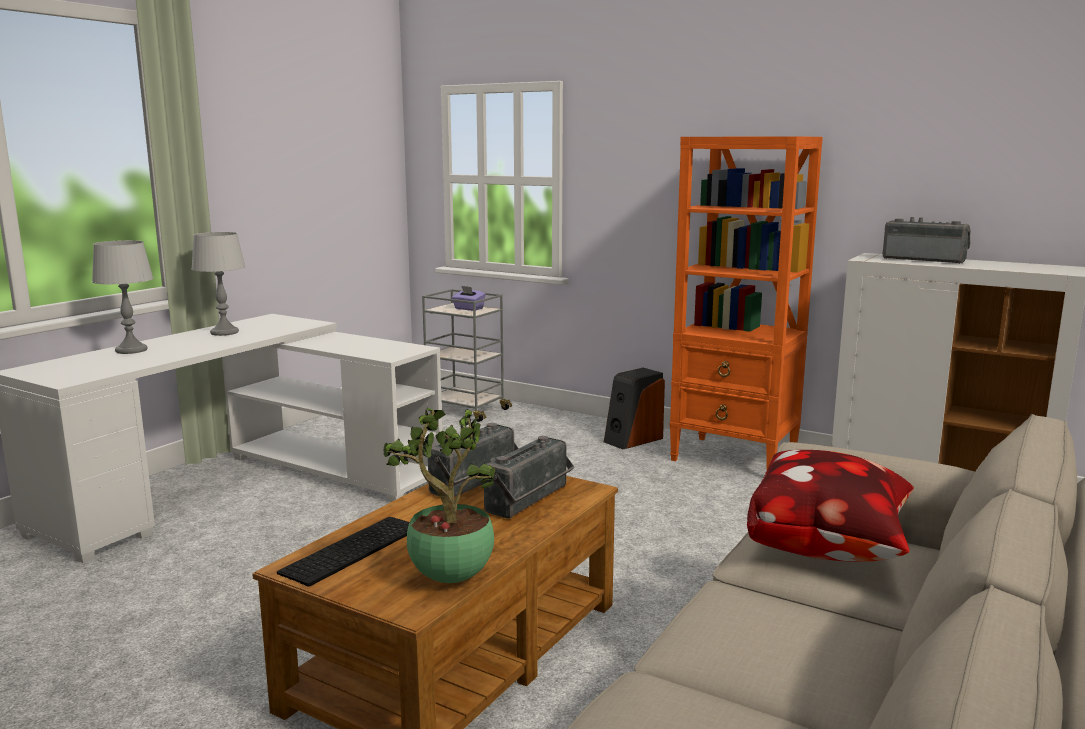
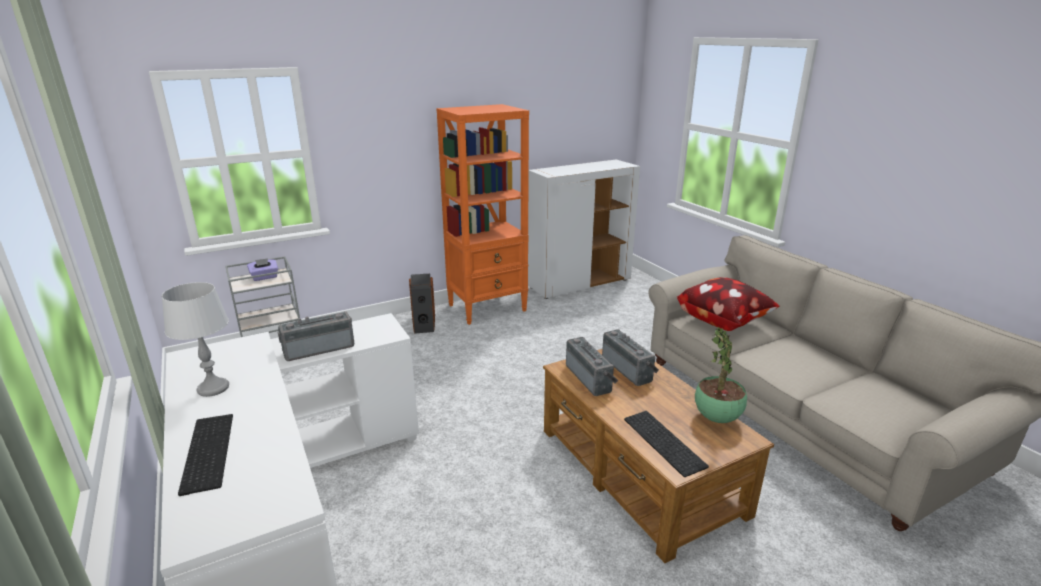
camera: 60 degrees left, 10 degrees up
grey table lamp [92,240,154,354] -> keyboard [178,414,233,496]
radio [882,217,971,264] -> radio moved to [278,311,354,361]

